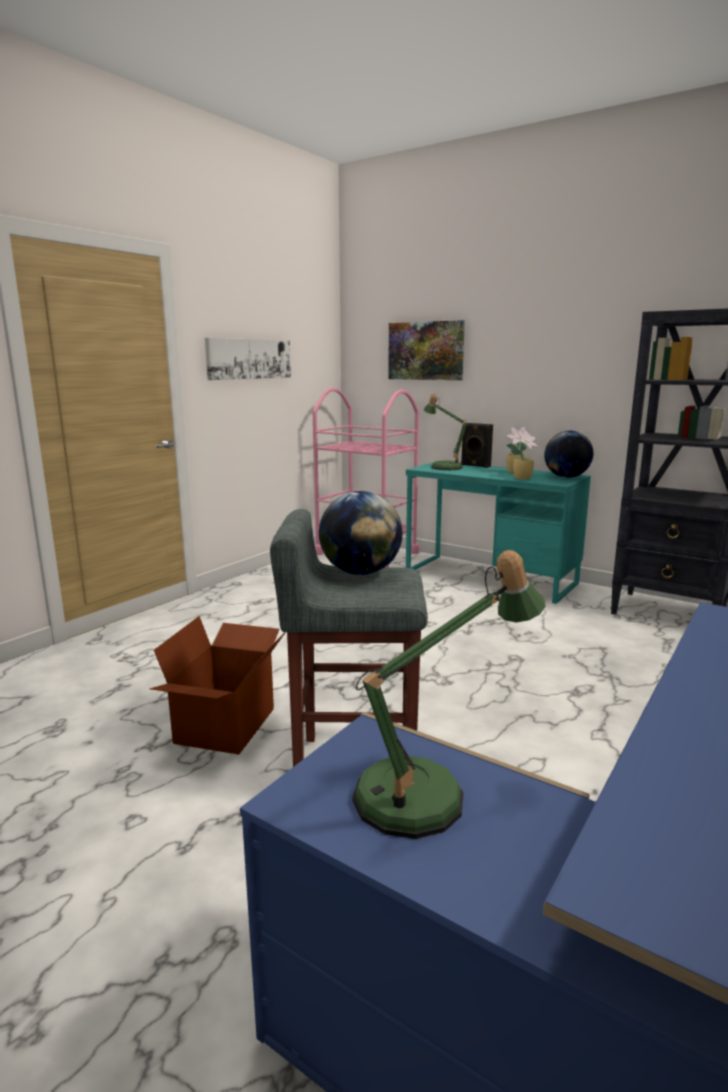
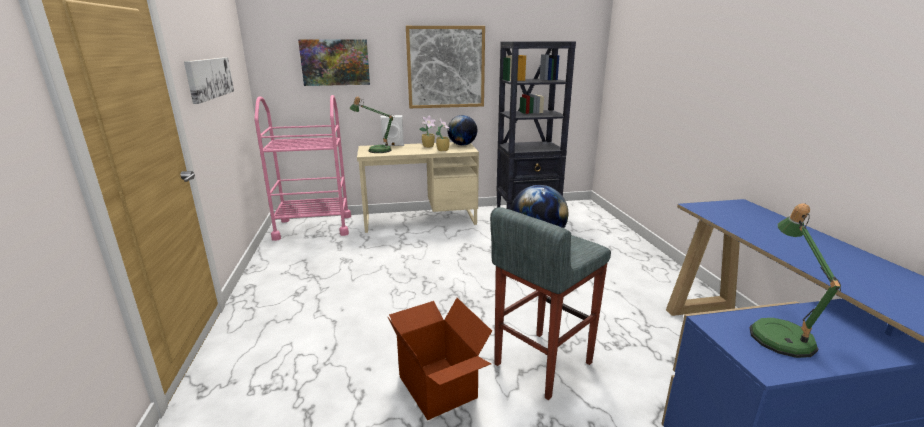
camera: 45 degrees left, 5 degrees up
turquoise desk [406,463,591,604] -> beige desk [357,142,479,233]
black speaker [461,423,493,468] -> white speaker [380,115,404,146]
none -> picture [406,26,485,108]

